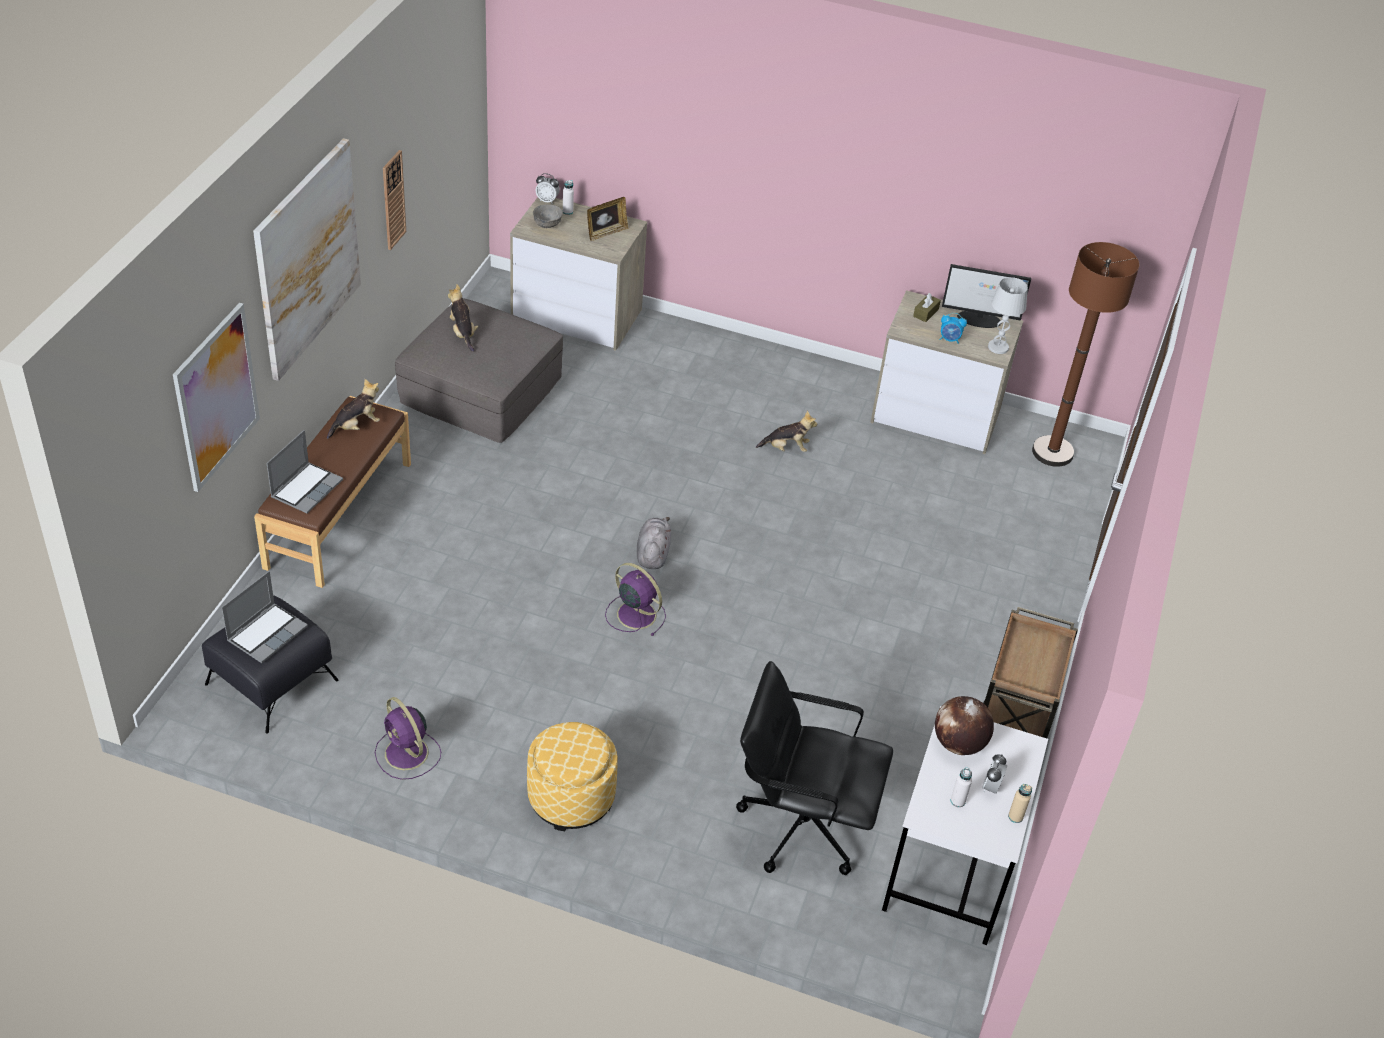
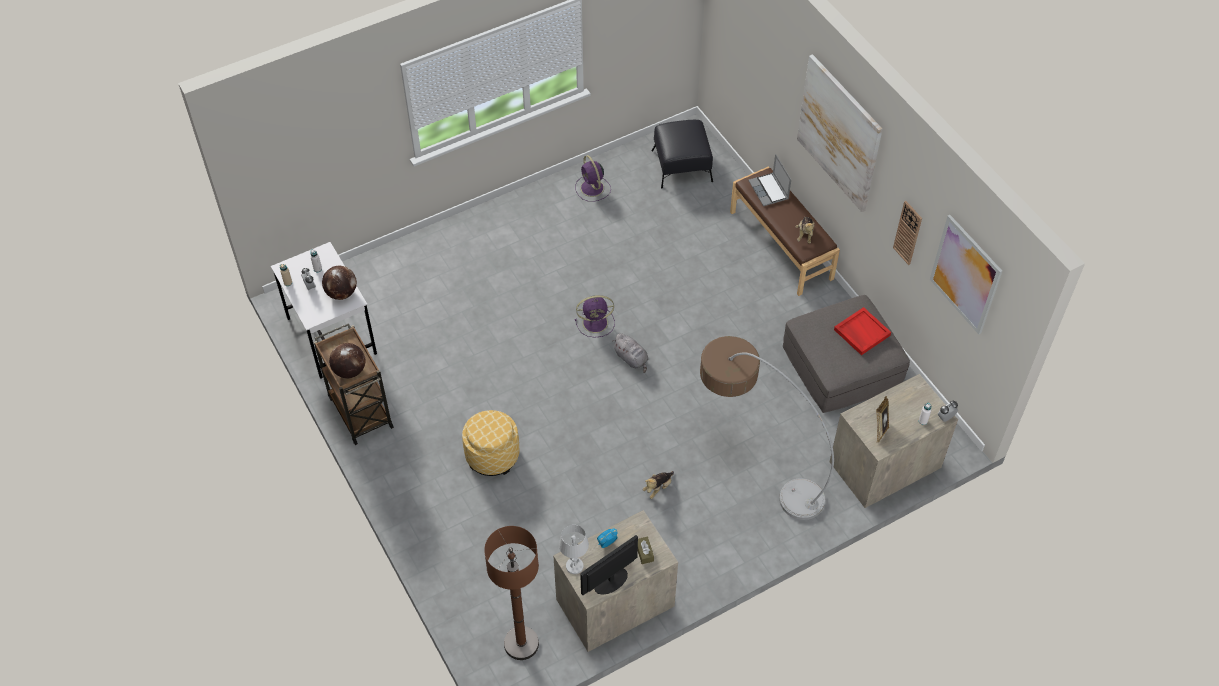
camera: 135 degrees right, 10 degrees up
picture [173,303,260,492] -> picture moved to [930,215,1002,334]
laptop [222,571,308,663] -> none
purple fan [375,697,441,780] -> purple fan turned 120 degrees counterclockwise [575,155,611,202]
plush toy [448,284,478,352] -> red tray [834,307,891,355]
ottoman [527,722,618,831] -> ottoman moved to [462,410,519,476]
grey bowl [533,204,563,228] -> none
black office chair [736,661,893,875] -> none
none -> globe [329,343,365,378]
none -> floor lamp [700,336,834,520]

